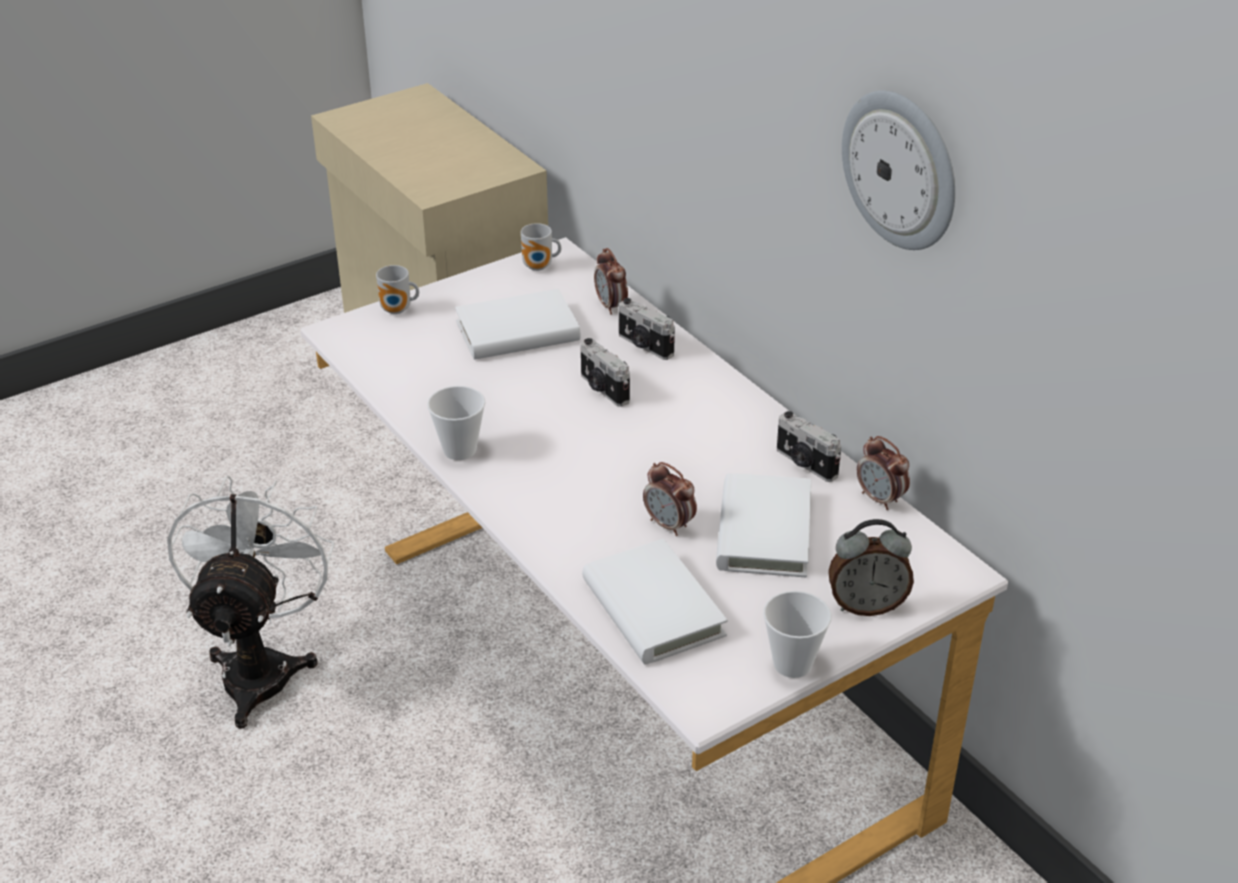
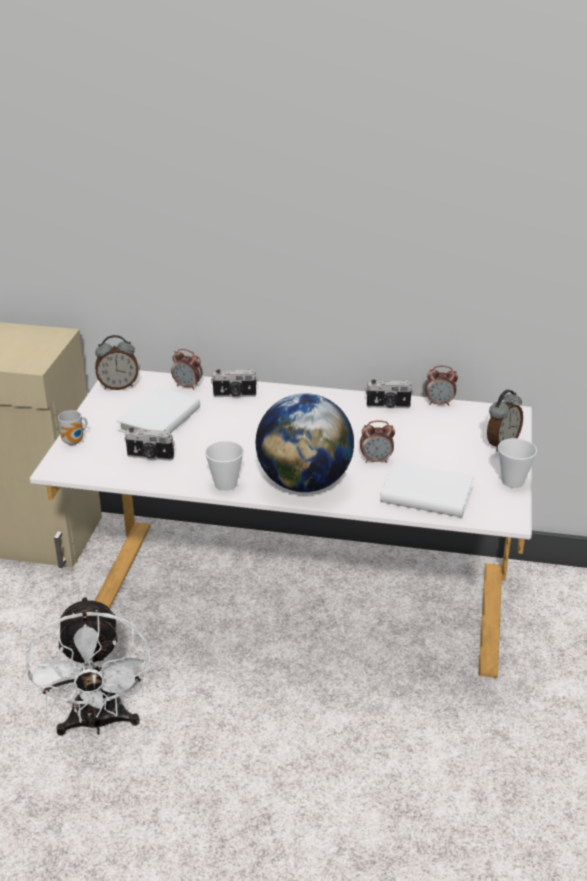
camera: 45 degrees left, 5 degrees down
white fan [167,476,335,729] -> white fan turned 150 degrees counterclockwise [26,596,151,736]
mug [521,223,561,271] -> alarm clock [95,335,139,390]
camera [580,338,630,407] -> camera moved to [125,428,175,461]
white book [716,473,811,577] -> none
wall clock [842,90,955,250] -> none
none -> globe [256,393,354,492]

